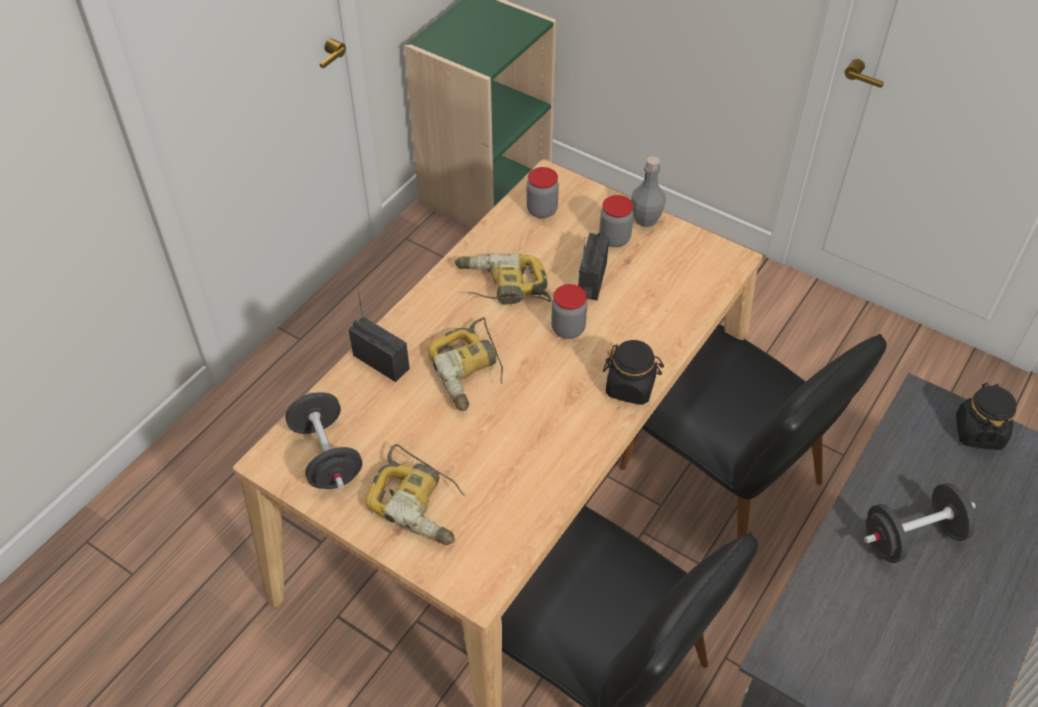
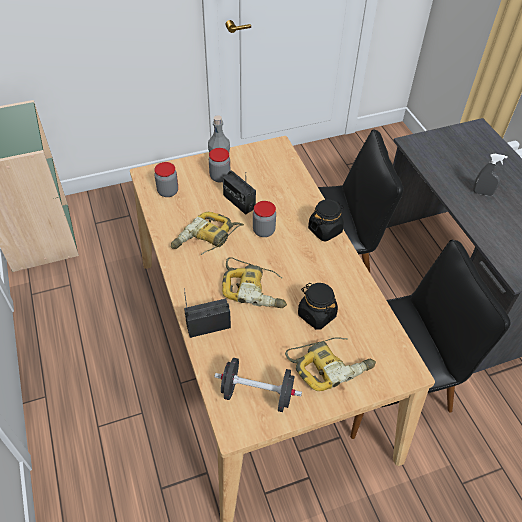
camera: 55 degrees left, 0 degrees up
black dumbbell [864,483,976,563] -> grey spray bottle [473,154,508,196]
black jar [956,383,1016,450] -> black jar moved to [298,283,338,329]

